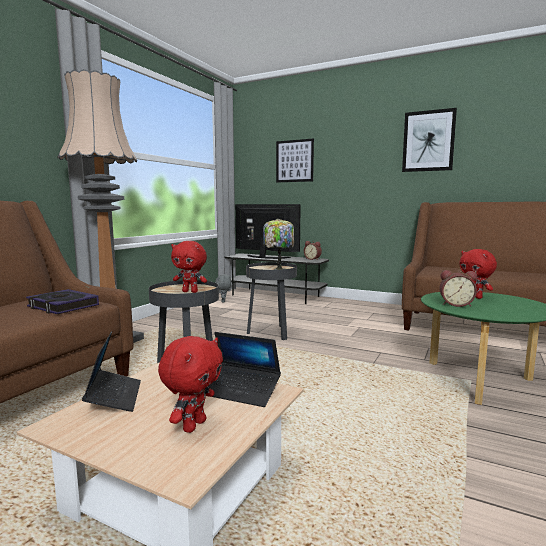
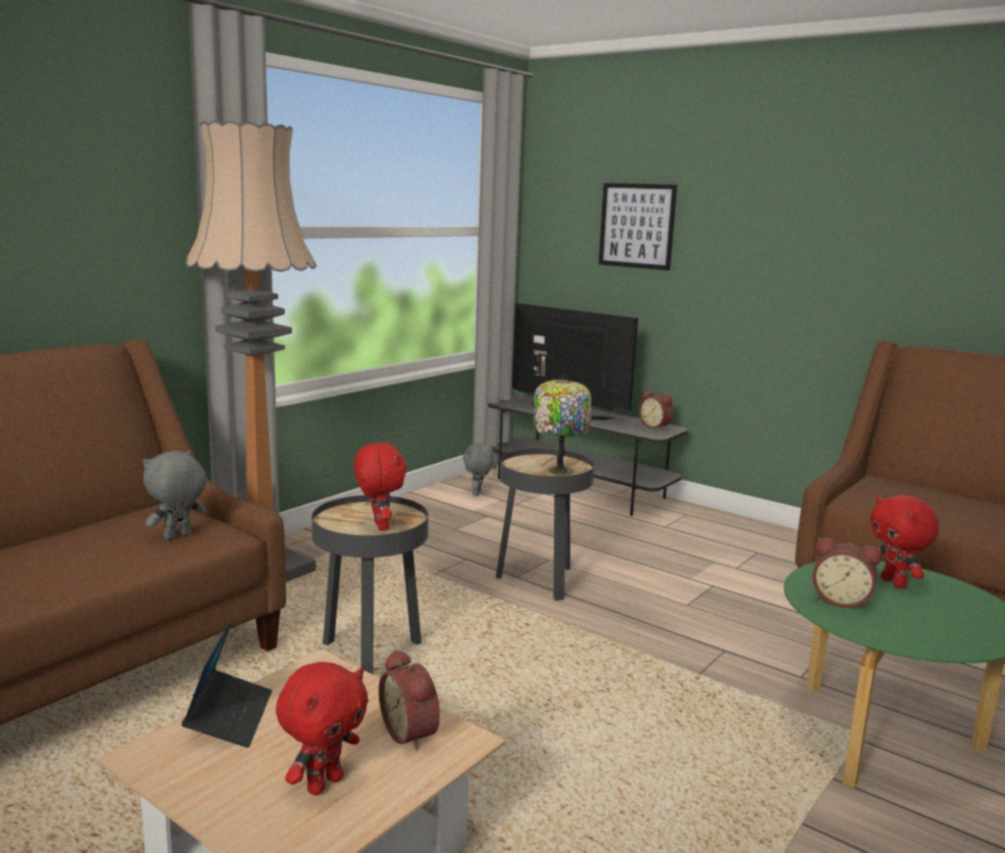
camera: 10 degrees right, 5 degrees up
book [26,289,99,314] -> grey plush toy [142,450,207,540]
red plush toy [171,241,207,293] -> red plush toy turned 135 degrees counterclockwise [354,441,407,531]
laptop [208,332,281,407] -> alarm clock [379,649,440,751]
picture [402,108,457,172] -> none

